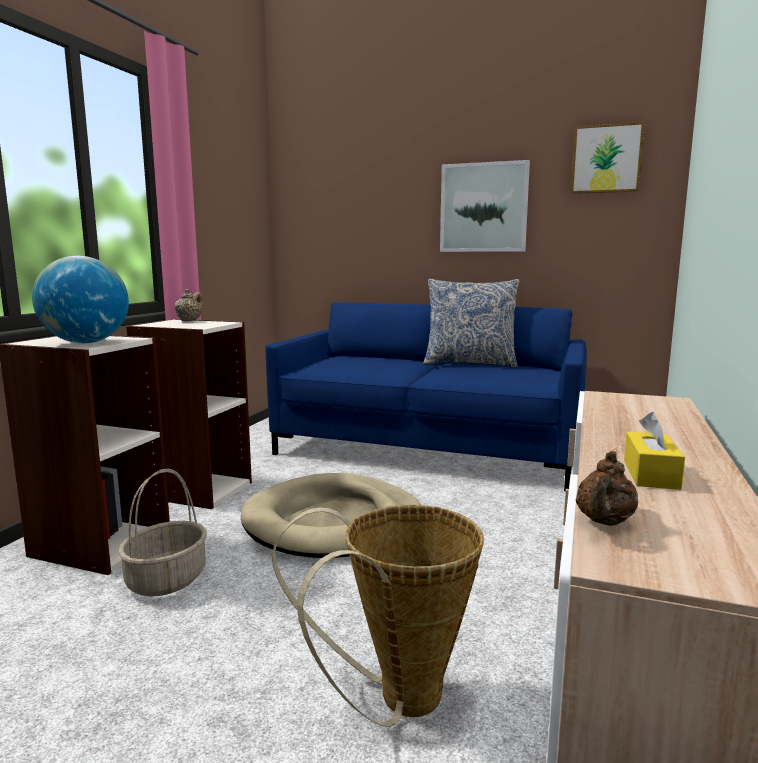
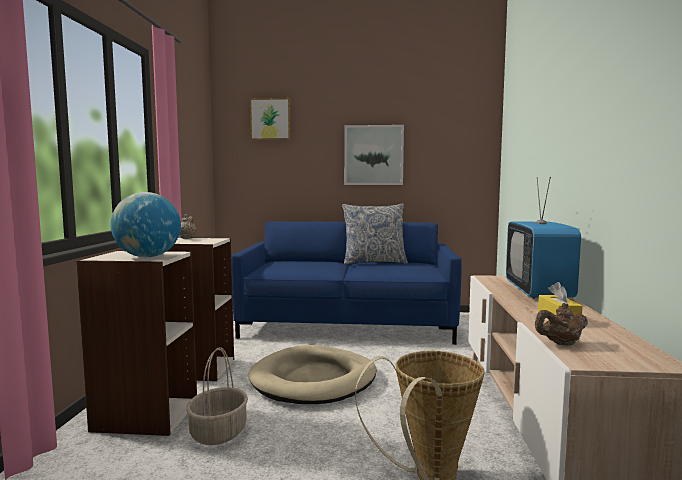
camera: 15 degrees left, 5 degrees down
picture [571,122,645,194] -> picture moved to [250,98,291,140]
brown teapot [576,451,638,526] -> brown teapot turned 60 degrees clockwise [535,303,588,346]
none -> television [506,177,581,299]

